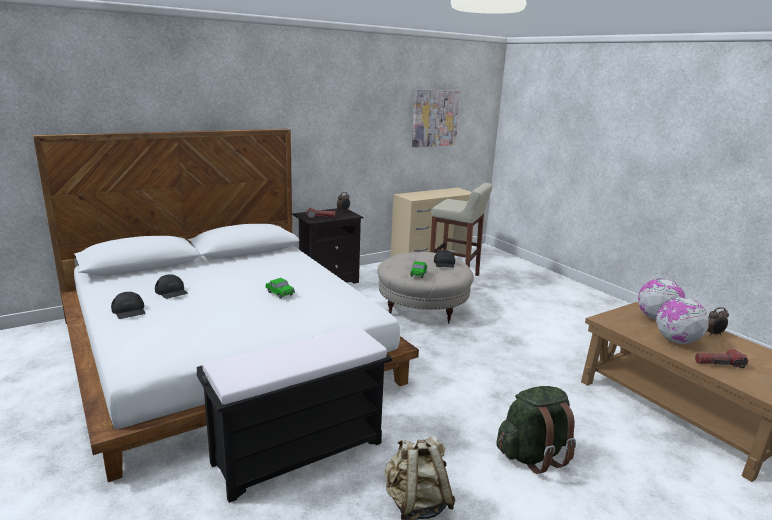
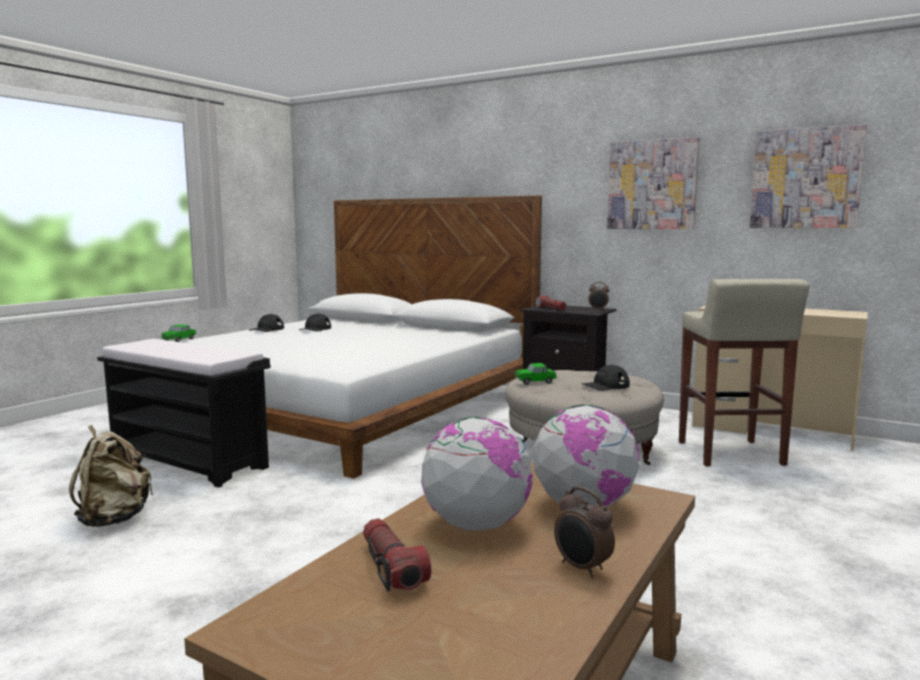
camera: 65 degrees right, 10 degrees down
toy car [265,278,295,299] -> toy car moved to [161,325,196,342]
green backpack [496,386,576,474] -> none
none -> picture [607,137,699,229]

